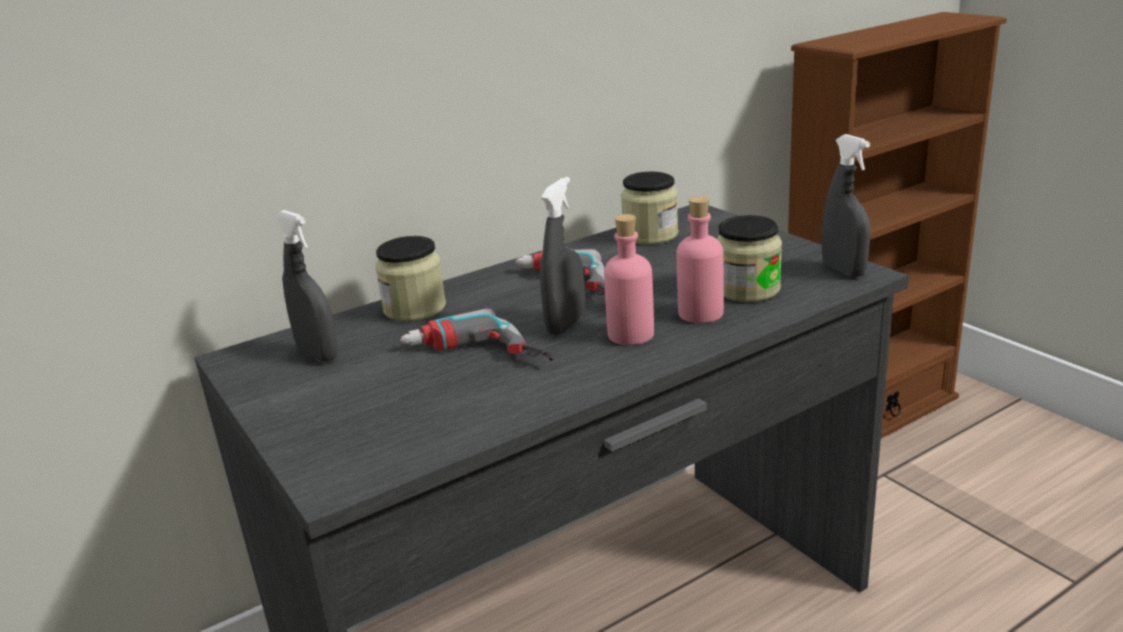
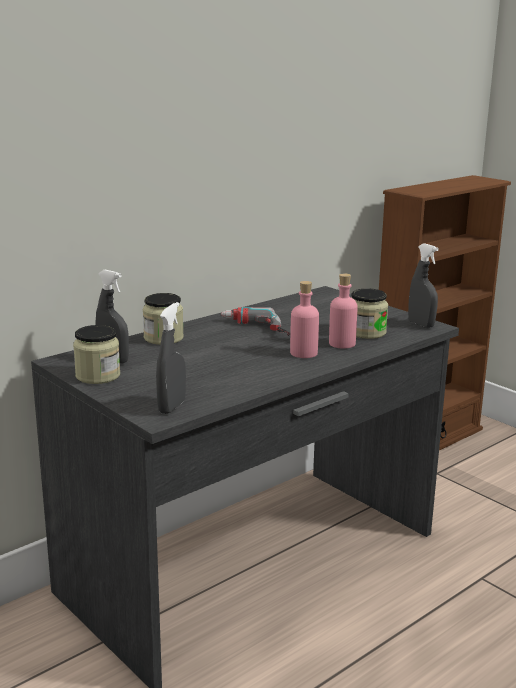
camera: 10 degrees left, 5 degrees down
power drill [400,308,553,361] -> none
grey spray bottle [540,177,585,336] -> grey spray bottle moved to [156,302,186,414]
jar [621,172,678,245] -> jar moved to [73,325,120,384]

